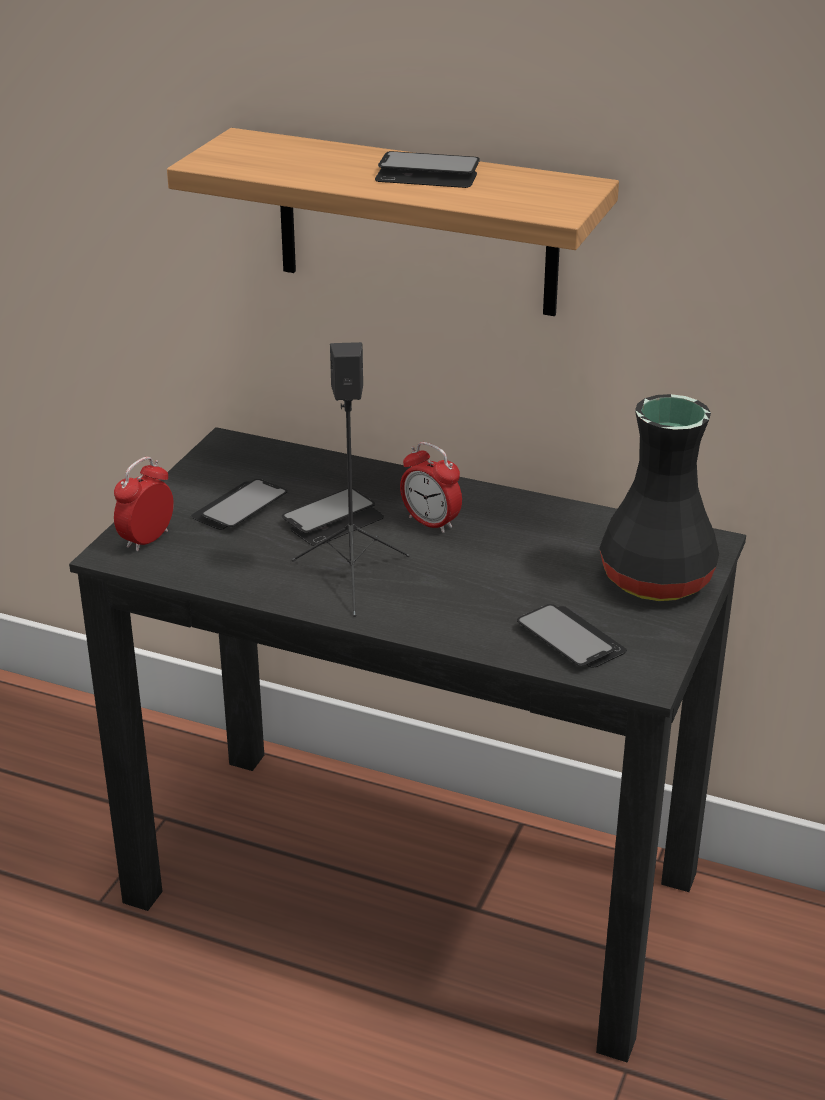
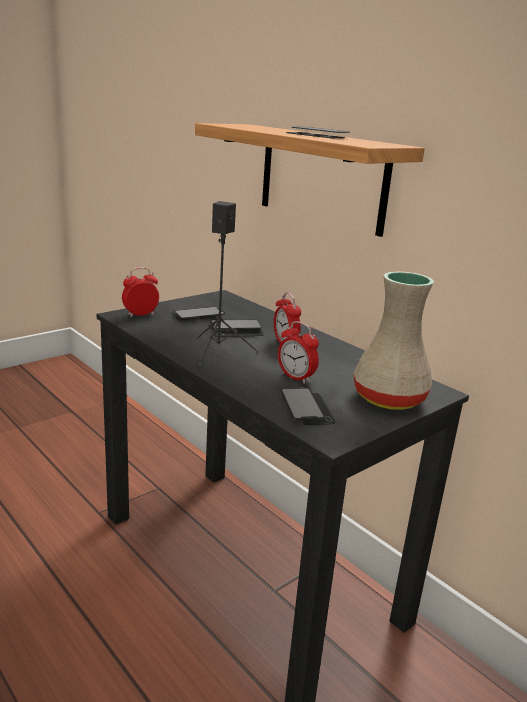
camera: 25 degrees right, 10 degrees down
black vase [599,394,719,601] -> beige vase [353,271,434,410]
none -> alarm clock [278,321,319,384]

